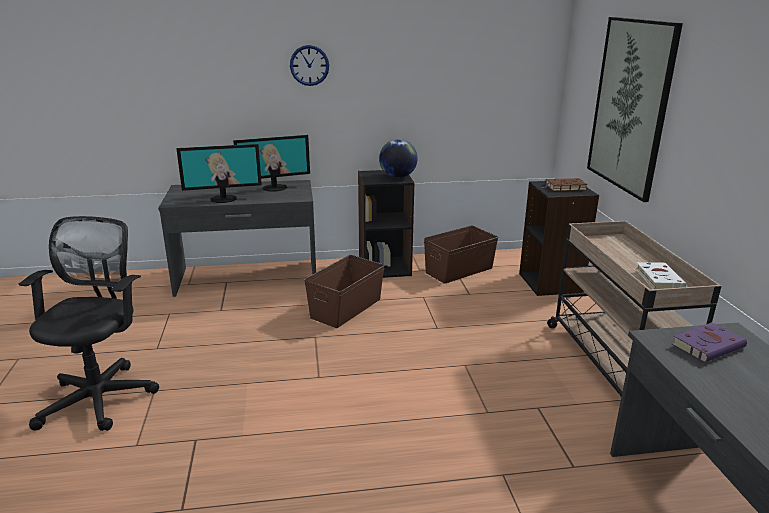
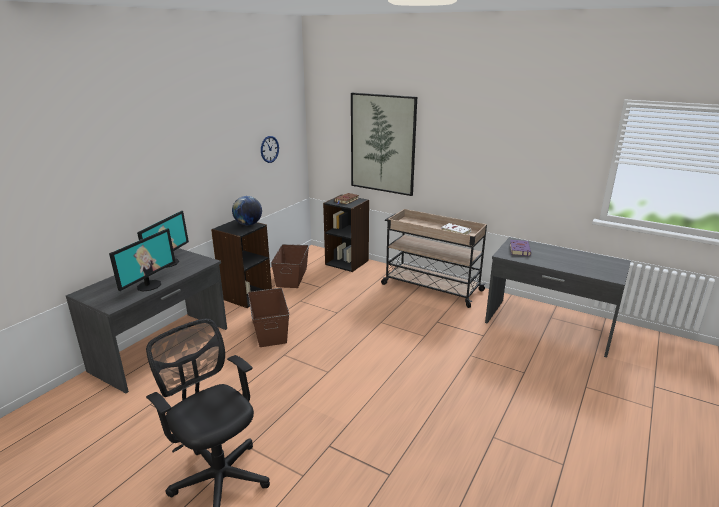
camera: 50 degrees left, 0 degrees up
wall clock [290,45,329,86] -> wall clock moved to [261,136,279,163]

